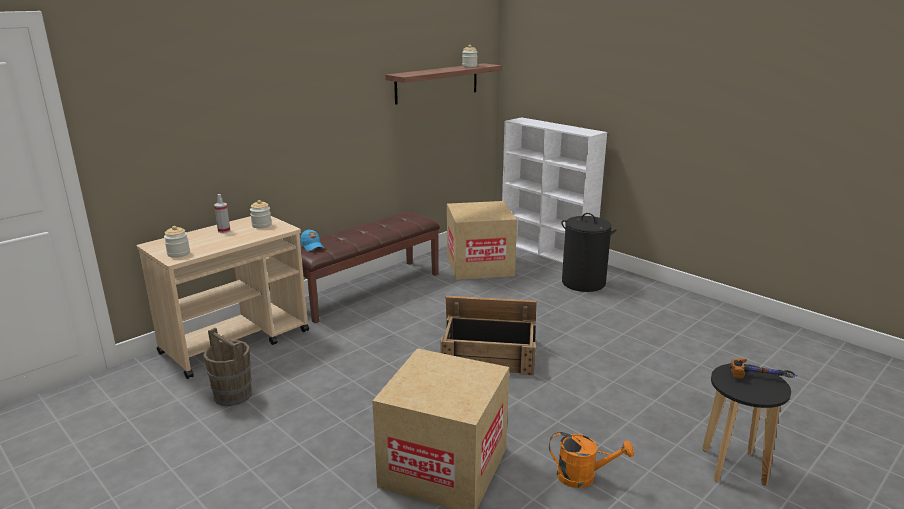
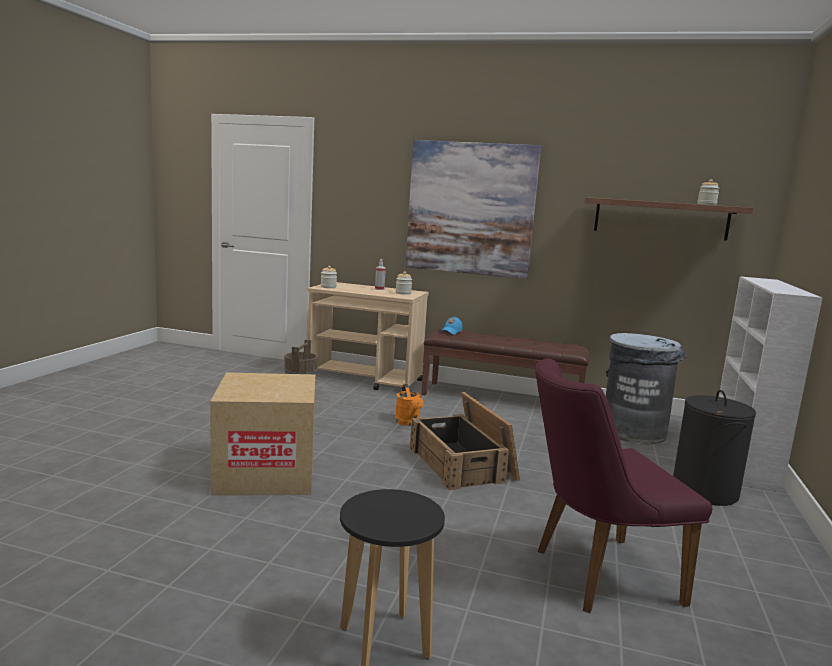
camera: 60 degrees right, 10 degrees down
cardboard box [447,201,517,280] -> grey trash can [606,333,687,445]
orange watering can [549,432,634,488] -> orange watering can moved to [395,384,424,426]
hammer [729,359,797,379] -> none
none -> picture [406,140,541,279]
none -> purple chair [535,358,713,613]

